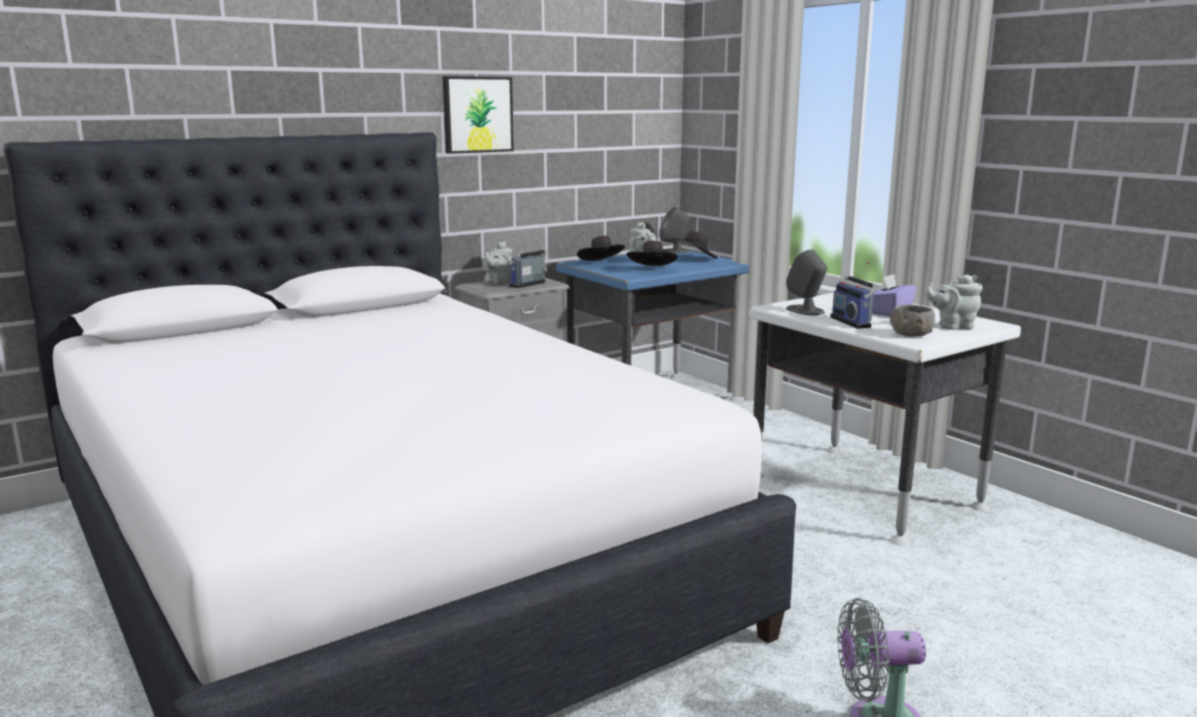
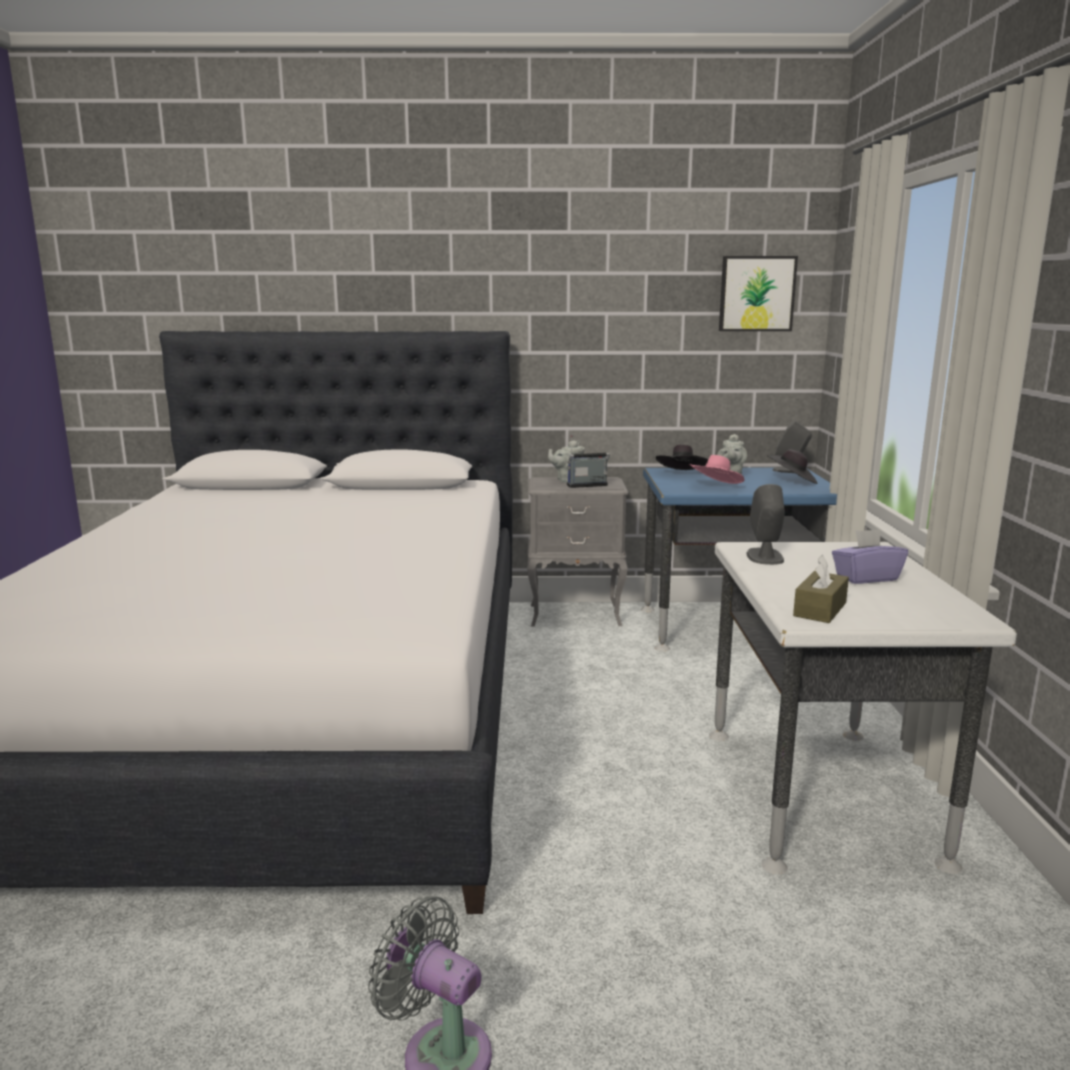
camera: 35 degrees right, 0 degrees up
picture [443,76,514,154] -> picture moved to [719,256,798,331]
black hat [627,241,678,266] -> pink hat [690,455,744,484]
radio [830,261,877,329] -> none
grey bowl [890,304,935,337] -> brown tissue box [793,555,849,623]
grey teapot [925,274,983,330] -> none

